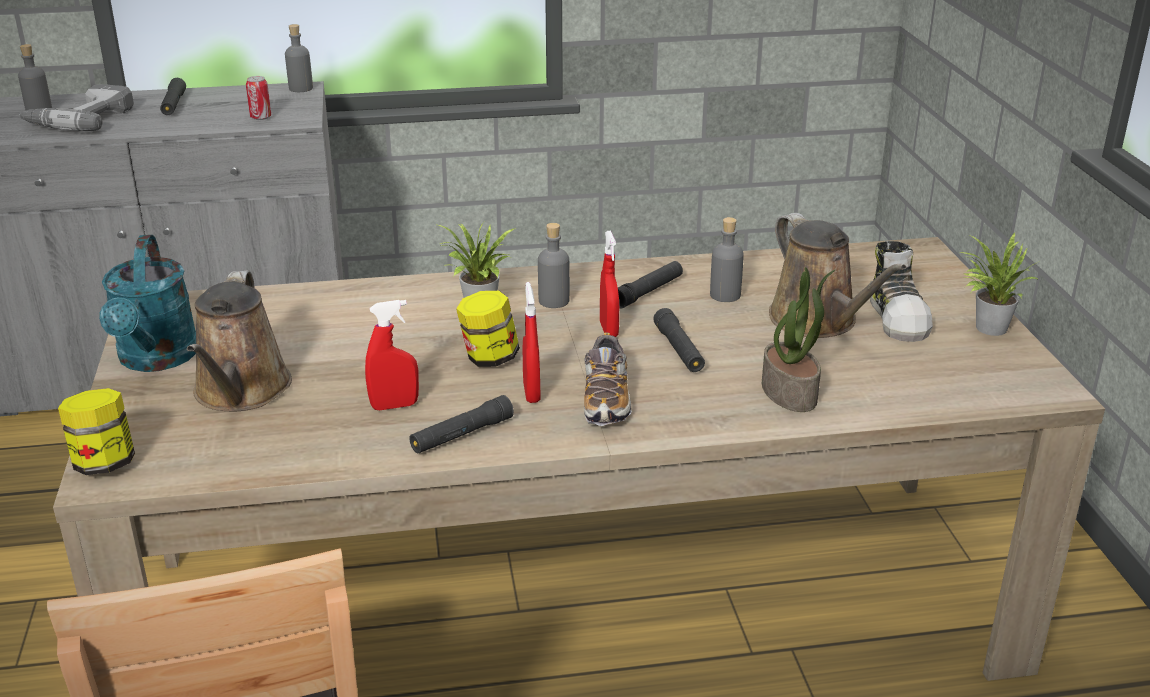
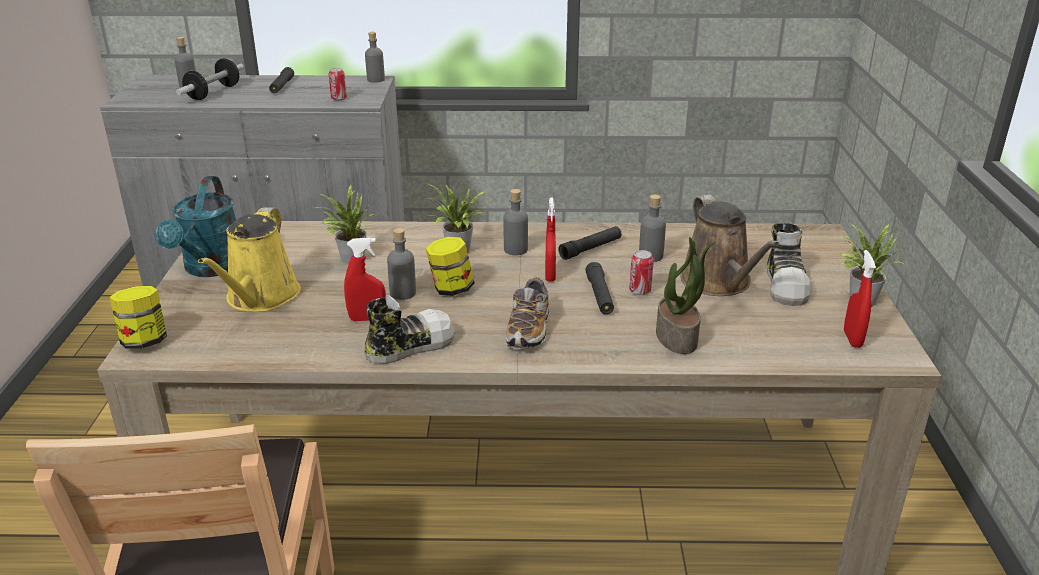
camera: 10 degrees right, 0 degrees up
power drill [19,84,134,131] -> dumbbell [176,58,244,100]
brown watering can [187,270,292,411] -> yellow watering can [198,207,301,312]
black flashlight [409,395,514,453] -> shoe [364,295,455,364]
red spray bottle [523,282,541,403] -> red spray bottle moved to [844,250,876,348]
none -> potted plant [315,185,375,264]
none -> grey bottle [387,228,416,300]
none -> can [629,250,654,295]

